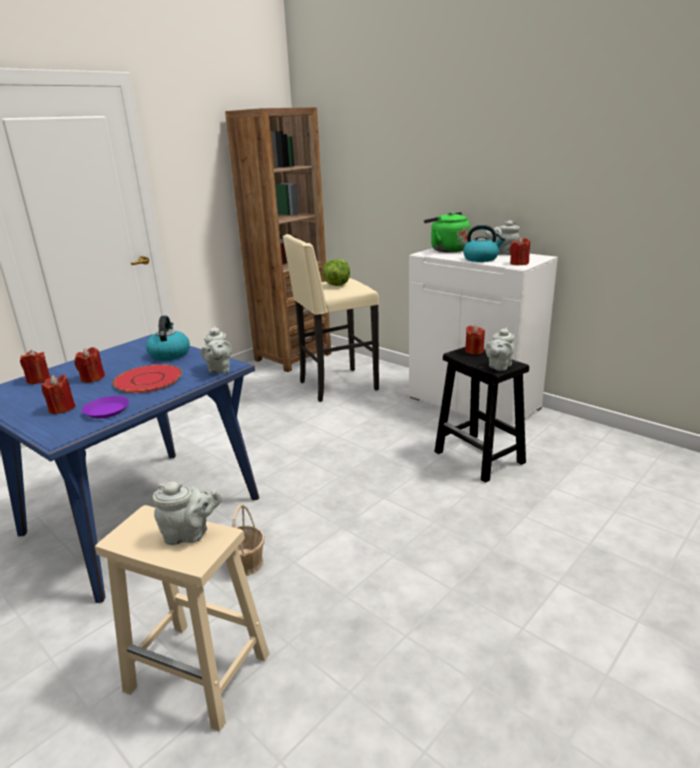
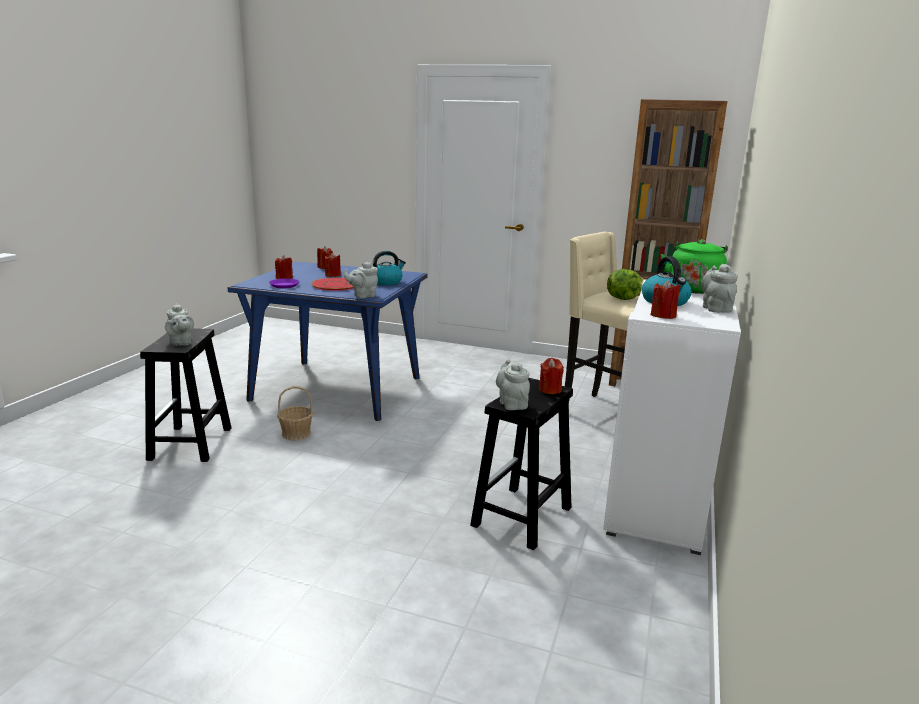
camera: 65 degrees right, 5 degrees down
beige stool [95,505,269,732] -> black stool [140,328,232,462]
grey teapot [485,327,514,371] -> grey teapot turned 60 degrees clockwise [496,359,530,410]

